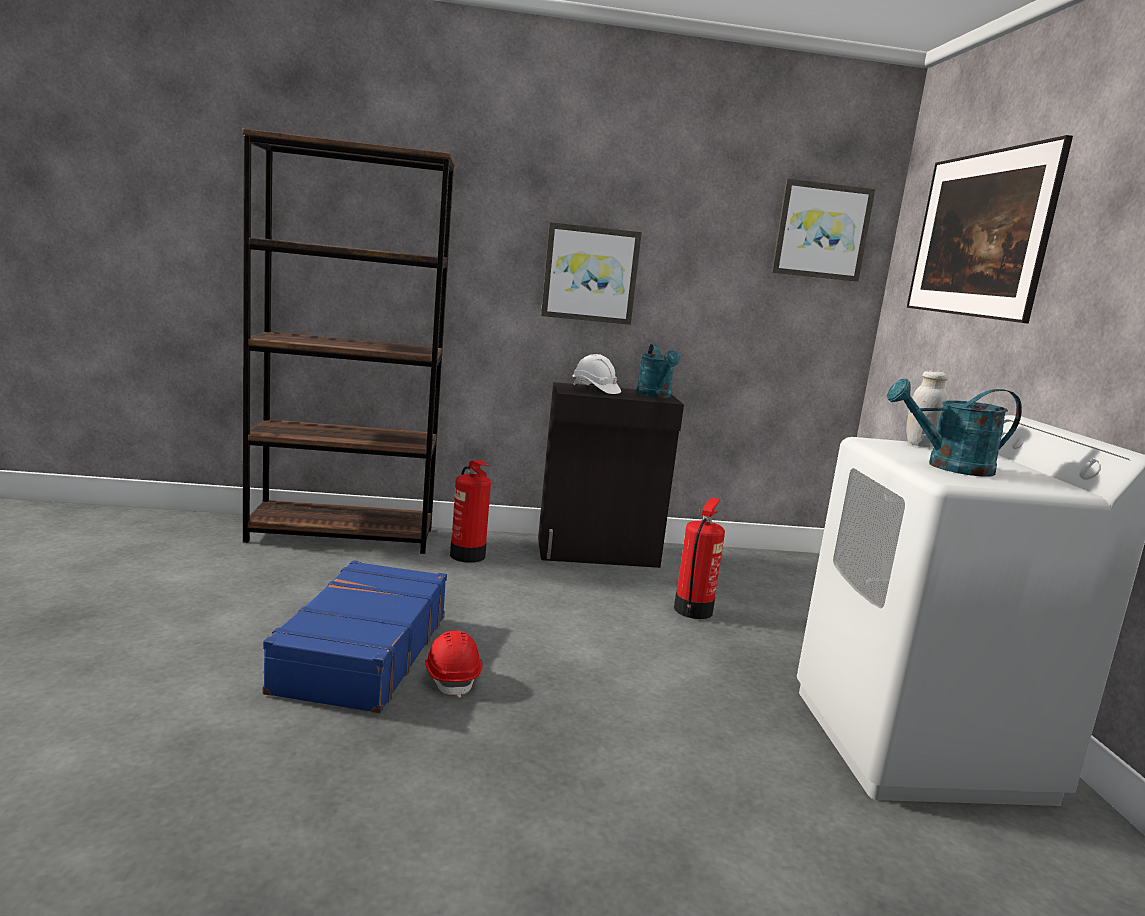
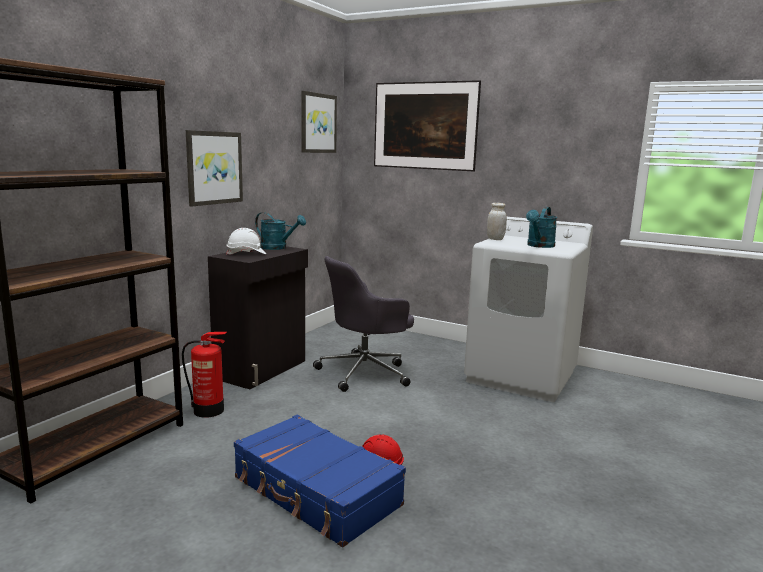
camera: 55 degrees left, 0 degrees up
fire extinguisher [674,497,725,619] -> grey office chair [313,256,414,392]

